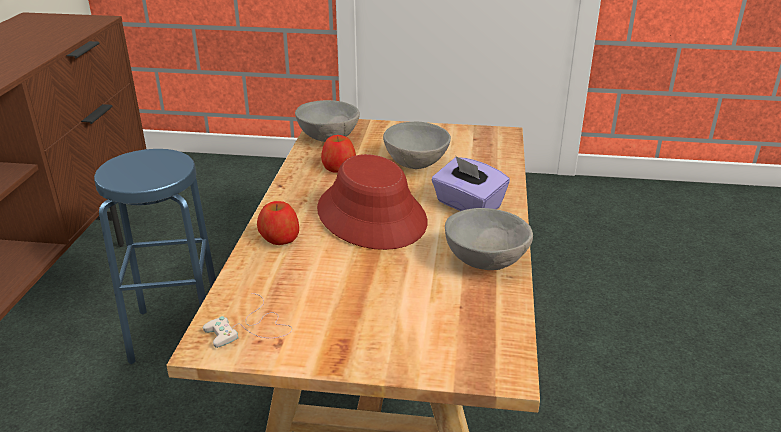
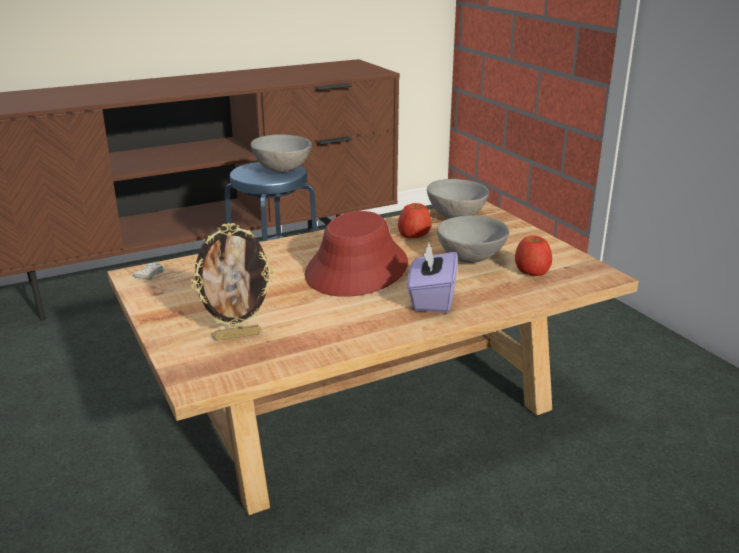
camera: 55 degrees right, 5 degrees down
apple [257,201,299,245] -> apple moved to [515,235,552,276]
grey bowl [445,208,533,270] -> grey bowl moved to [251,134,312,173]
none -> picture frame [190,223,274,341]

